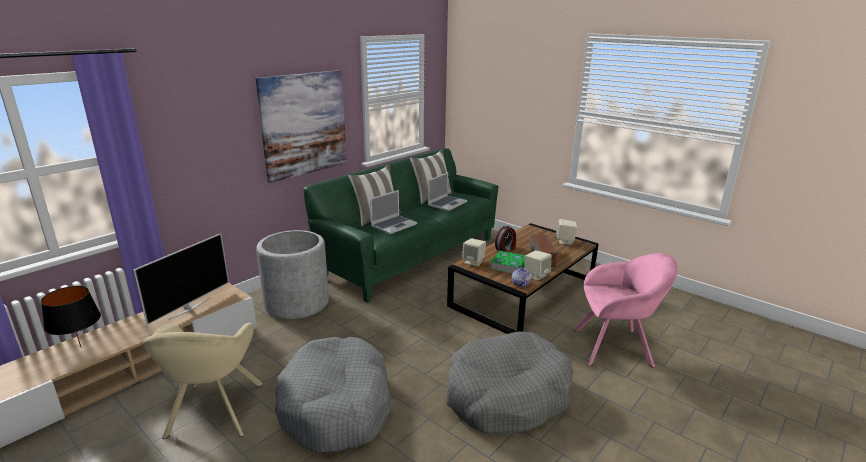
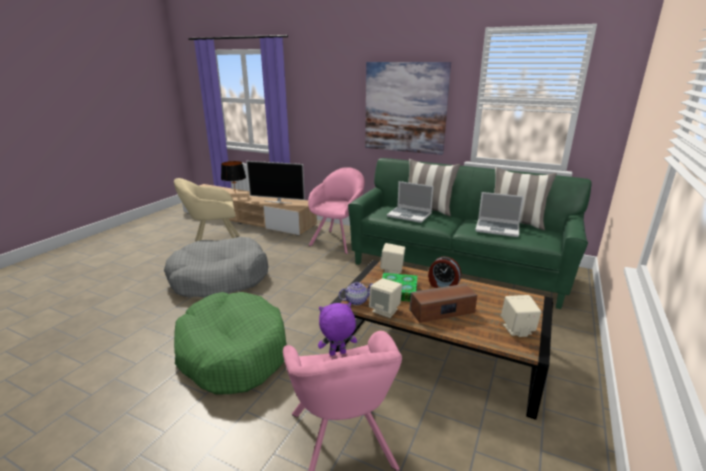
camera: 75 degrees right, 0 degrees up
grey planter [256,230,329,319] -> pink armchair [308,167,365,254]
grey dog bed [446,331,573,434] -> green dog bed [174,292,287,395]
none -> purple plush toy [318,303,357,356]

